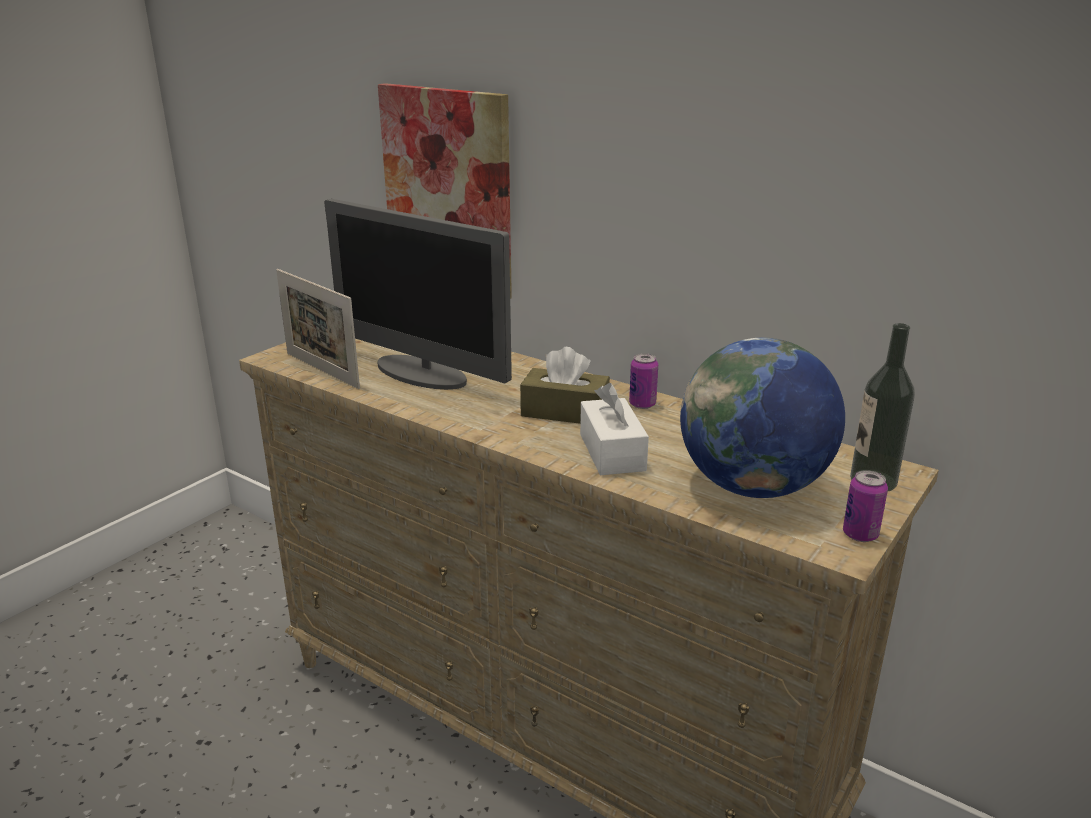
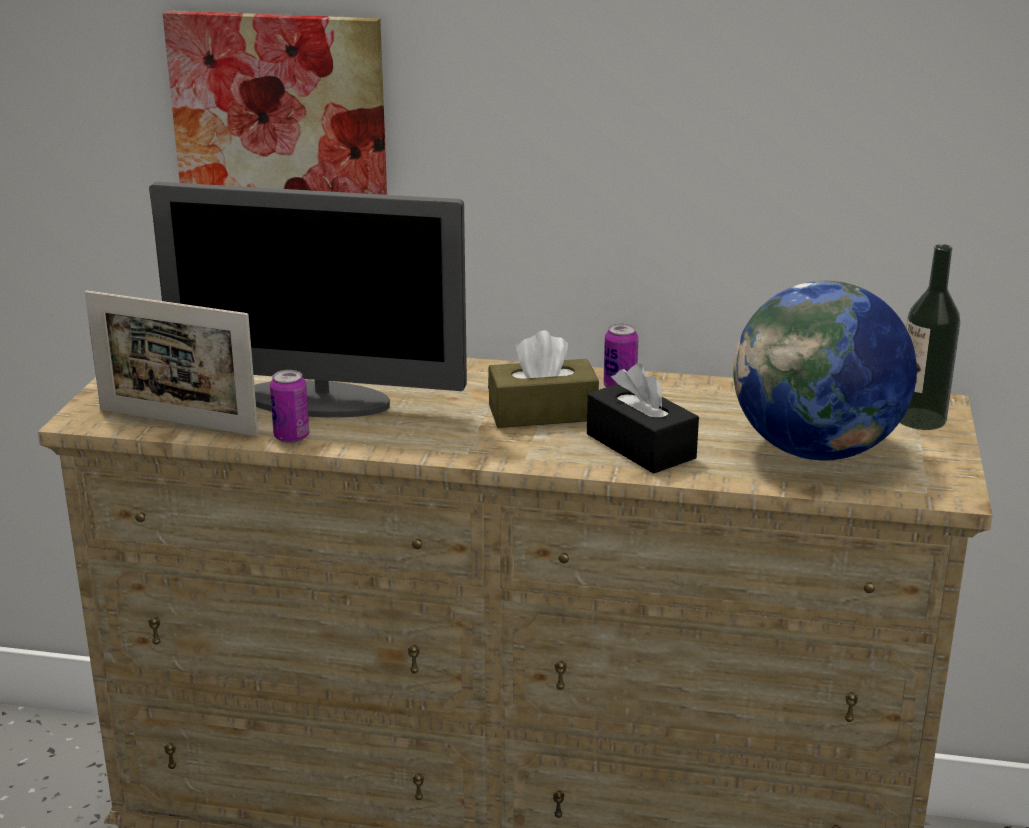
camera: 25 degrees left, 0 degrees up
white tissue box [580,383,649,475] -> black tissue box [587,363,699,474]
can [843,470,888,542] -> can moved to [270,370,309,443]

